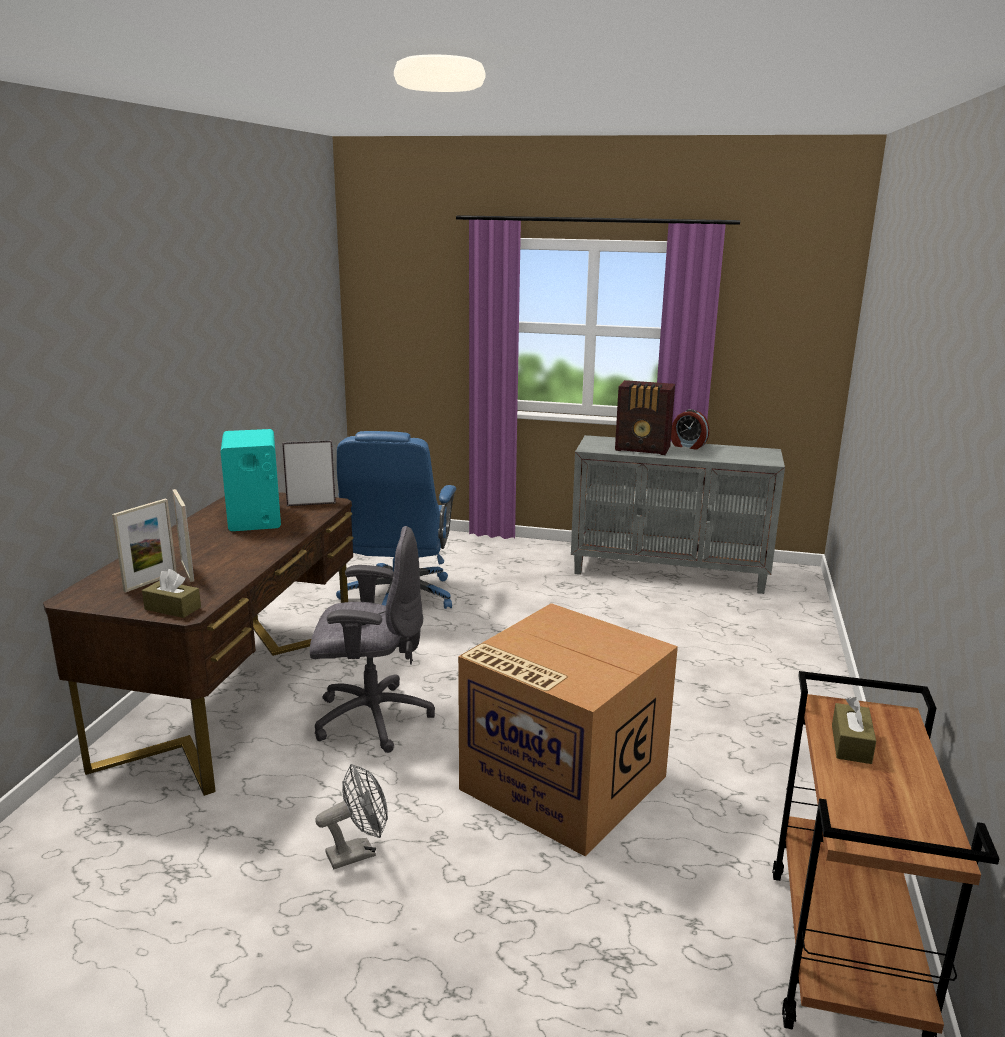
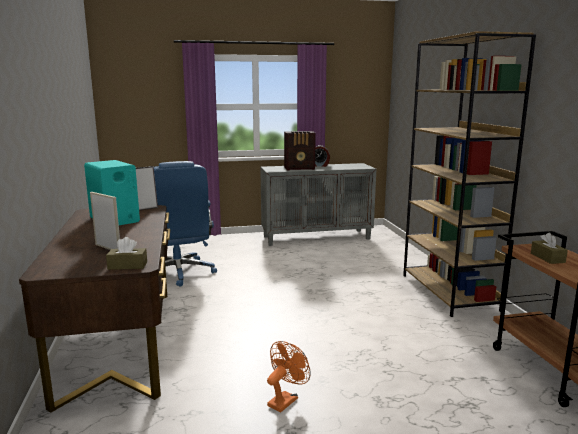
camera: 25 degrees left, 5 degrees down
picture frame [112,499,177,592] -> none
grey office chair [310,526,435,753] -> none
grey fan [315,764,388,869] -> orange fan [267,341,311,412]
cardboard box [458,603,678,856] -> none
none -> brown bookcase [403,31,536,317]

